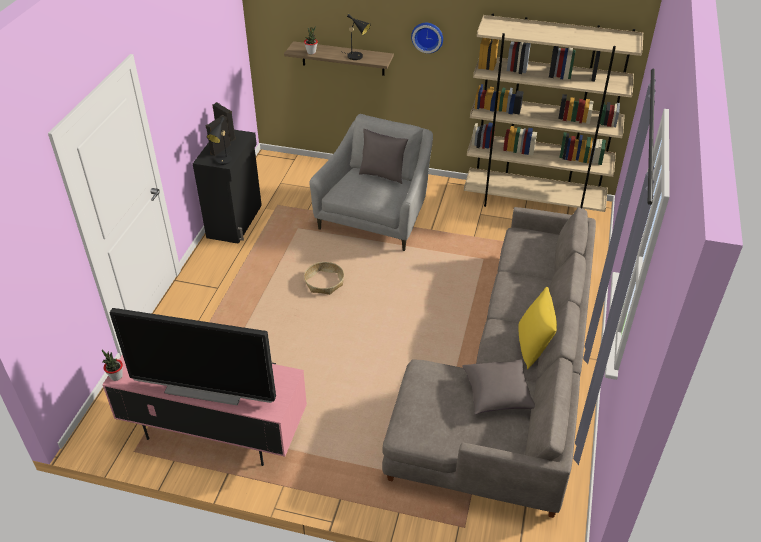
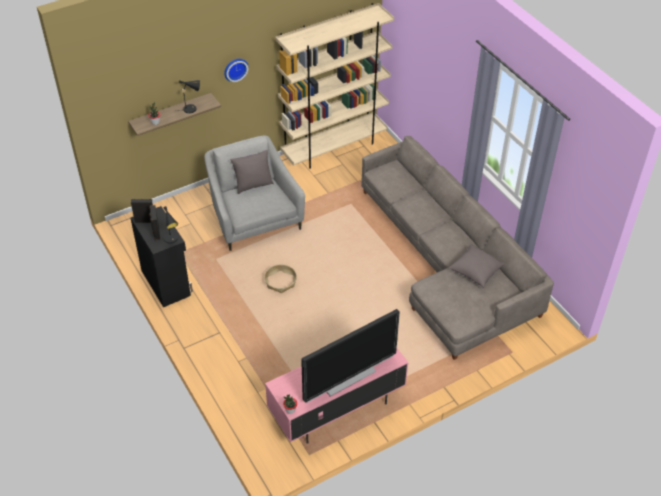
camera: 45 degrees left, 5 degrees up
yellow pillow [518,287,557,369] -> none

